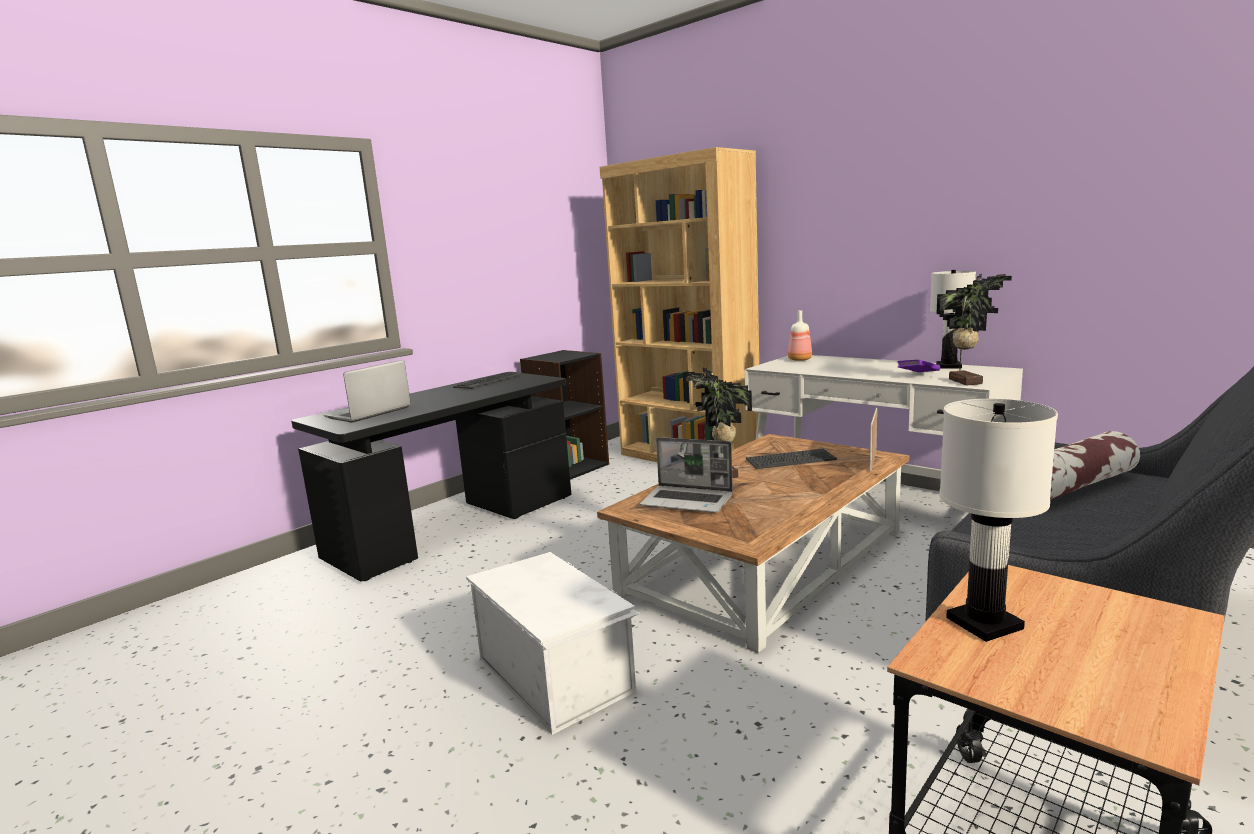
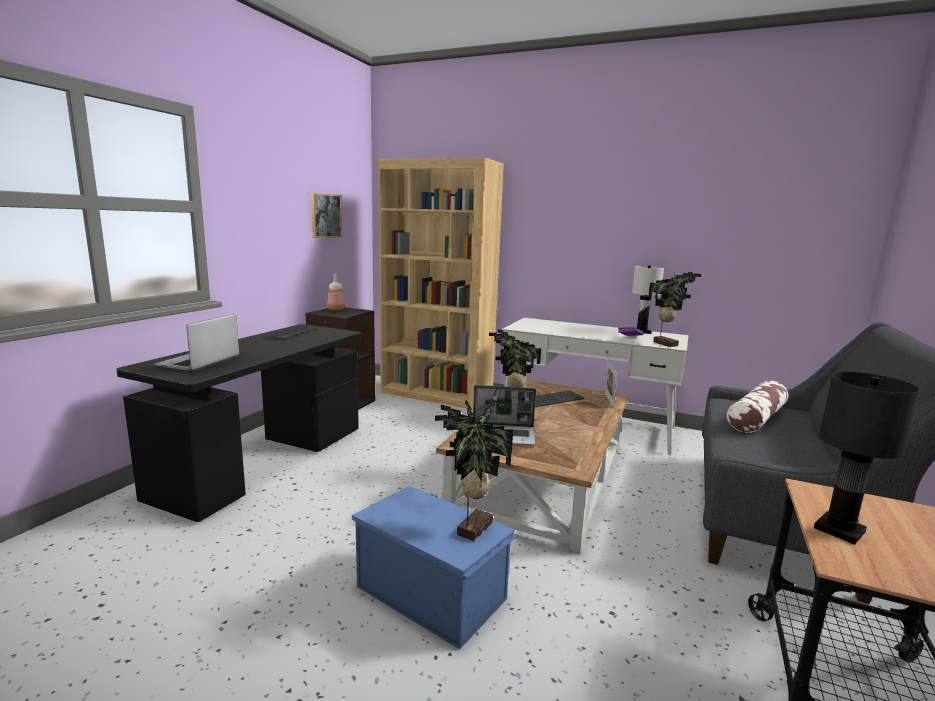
camera: 20 degrees left, 0 degrees up
white storage box [466,552,640,735] -> blue storage box [352,486,518,649]
bottle [788,310,812,361] -> bottle moved to [327,274,345,310]
white table lamp [939,399,1058,642] -> black table lamp [814,372,920,545]
none -> picture [311,193,342,238]
none -> potted plant [435,399,513,541]

